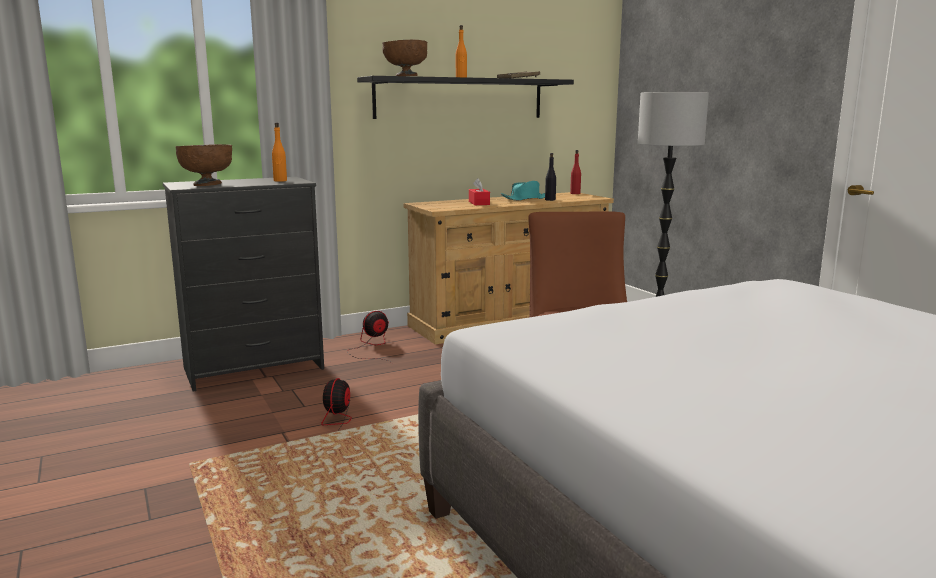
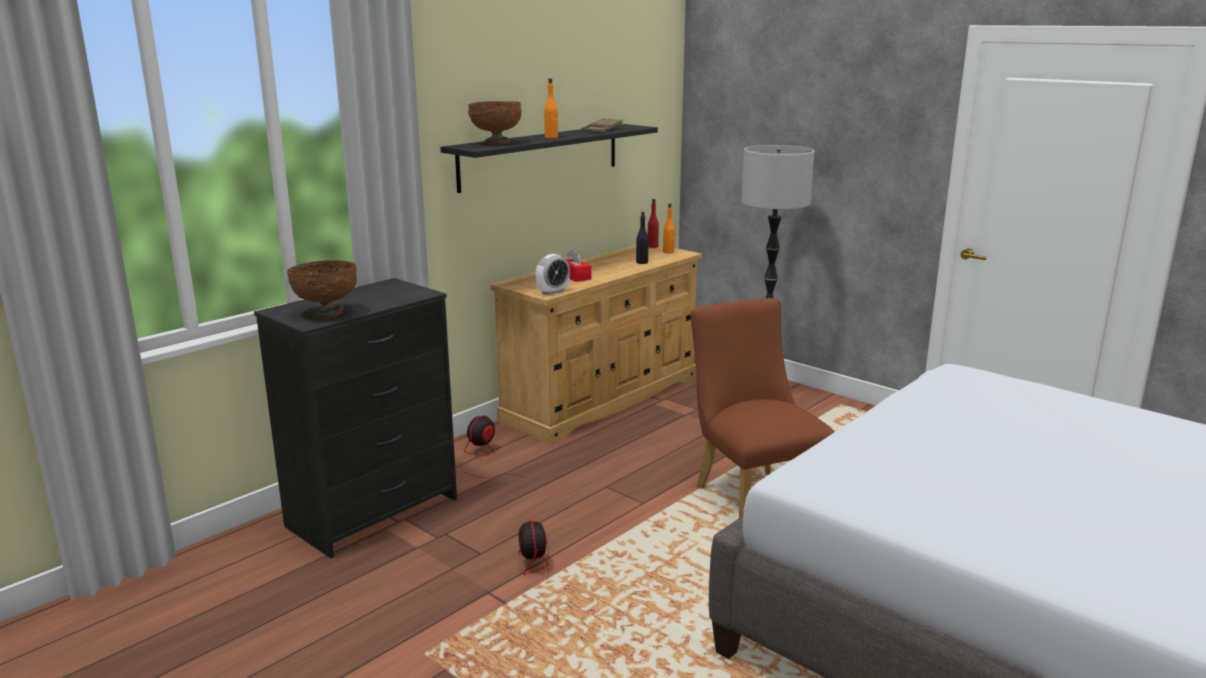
camera: 20 degrees left, 5 degrees up
orange bottle [272,122,287,182] -> orange bottle moved to [663,203,675,254]
turquoise hat [501,181,545,201] -> none
none -> alarm clock [536,254,570,295]

